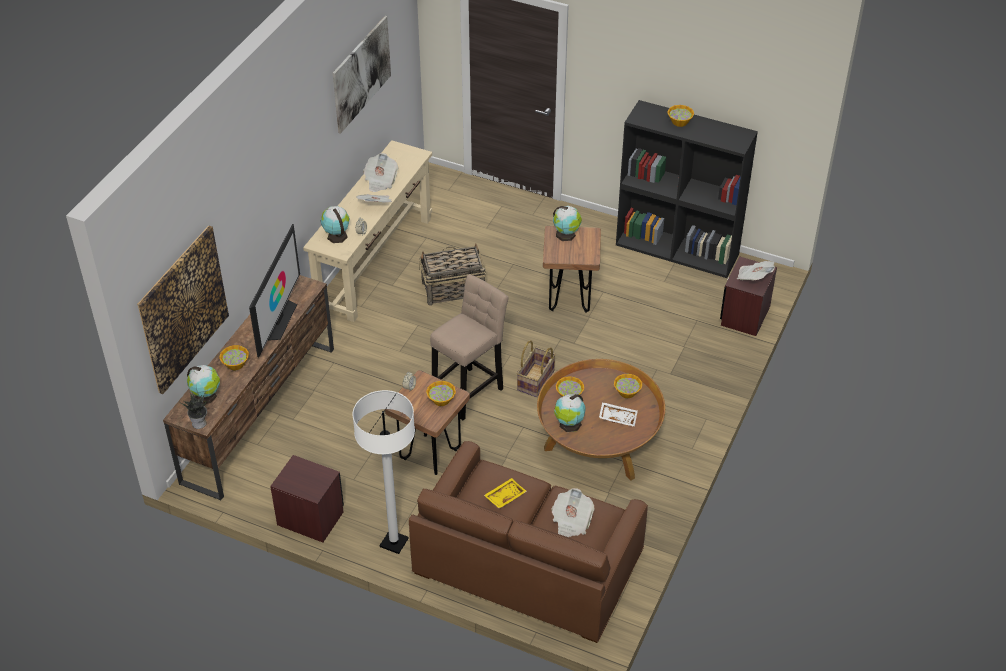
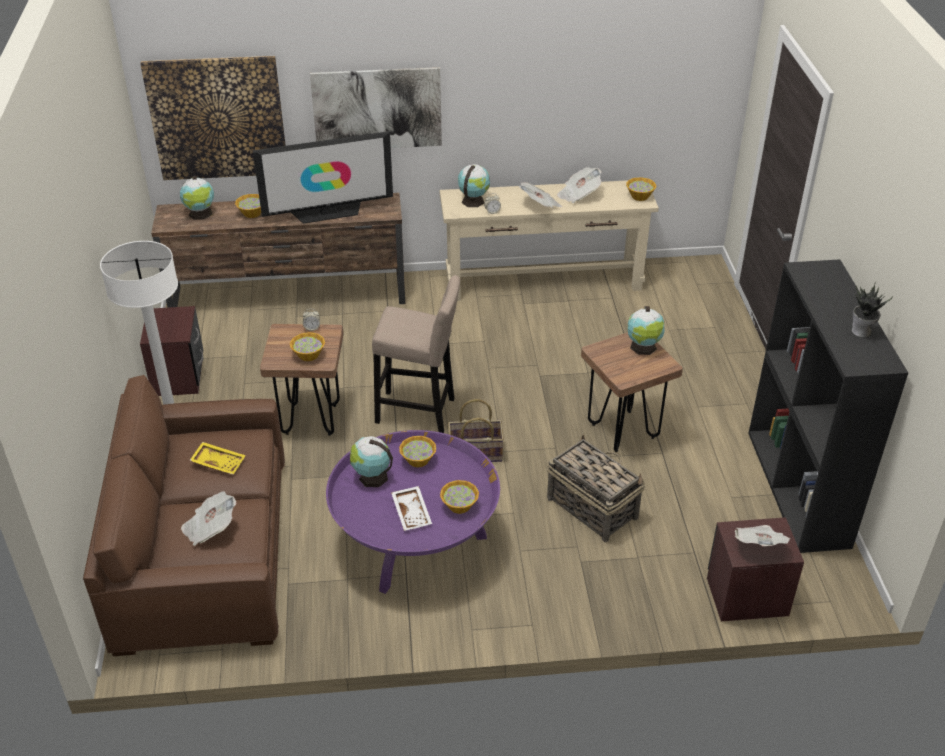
camera: 60 degrees right, 5 degrees down
potted plant [179,391,207,429] -> potted plant moved to [851,284,892,338]
picture [333,16,391,134] -> picture moved to [310,67,442,148]
basket [419,244,486,306] -> basket moved to [547,434,646,542]
brown coffee table [537,359,665,481] -> purple coffee table [326,430,500,594]
bowl [667,105,694,127] -> bowl moved to [626,177,656,201]

